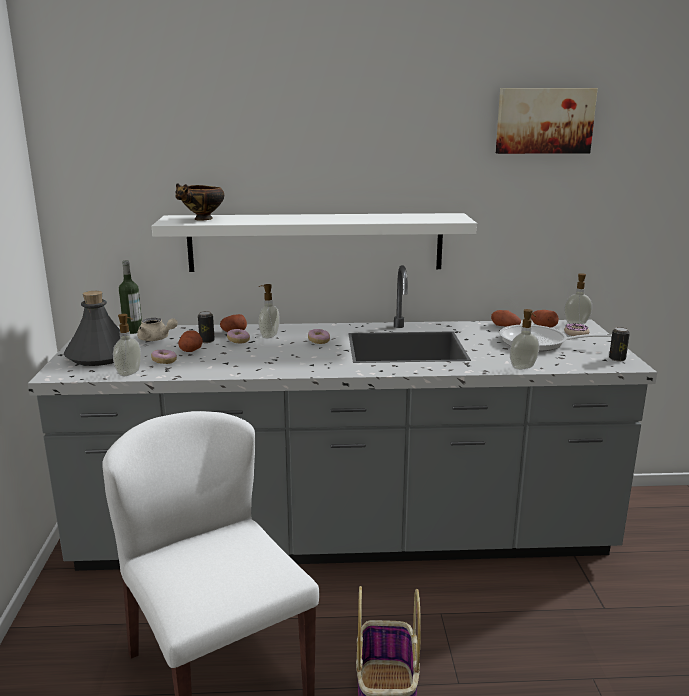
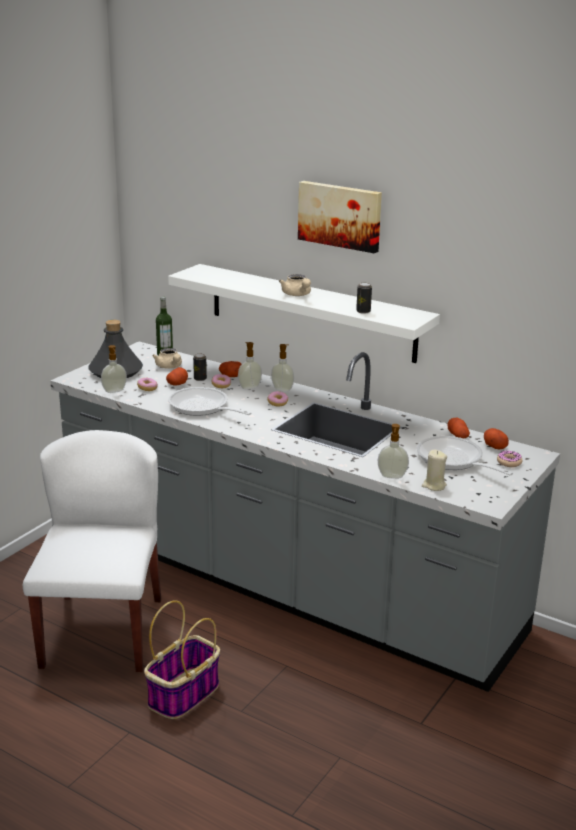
camera: 35 degrees right, 5 degrees up
bowl [176,183,224,221] -> none
picture [496,88,598,154] -> picture moved to [298,181,382,253]
soap dispenser [564,273,592,324] -> soap dispenser moved to [271,344,294,392]
can [609,327,630,362] -> can moved to [356,282,372,314]
none -> frying pan [168,387,252,416]
none -> beige teapot [279,274,311,296]
none -> beige candle [422,449,447,491]

